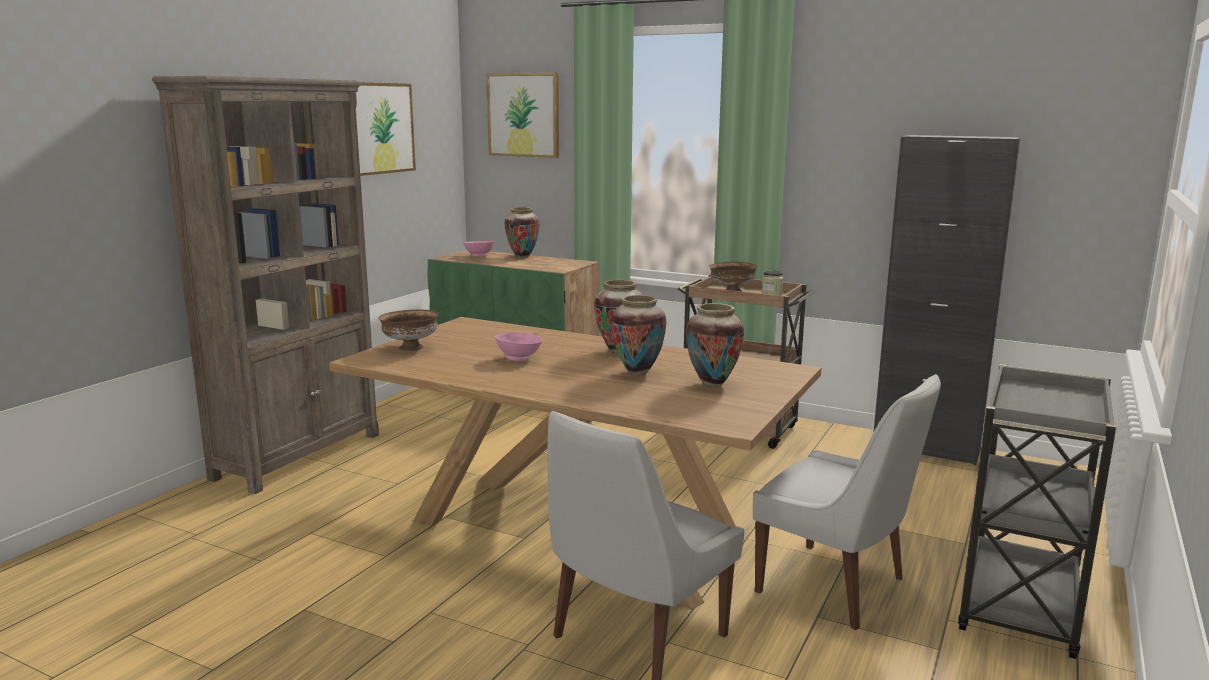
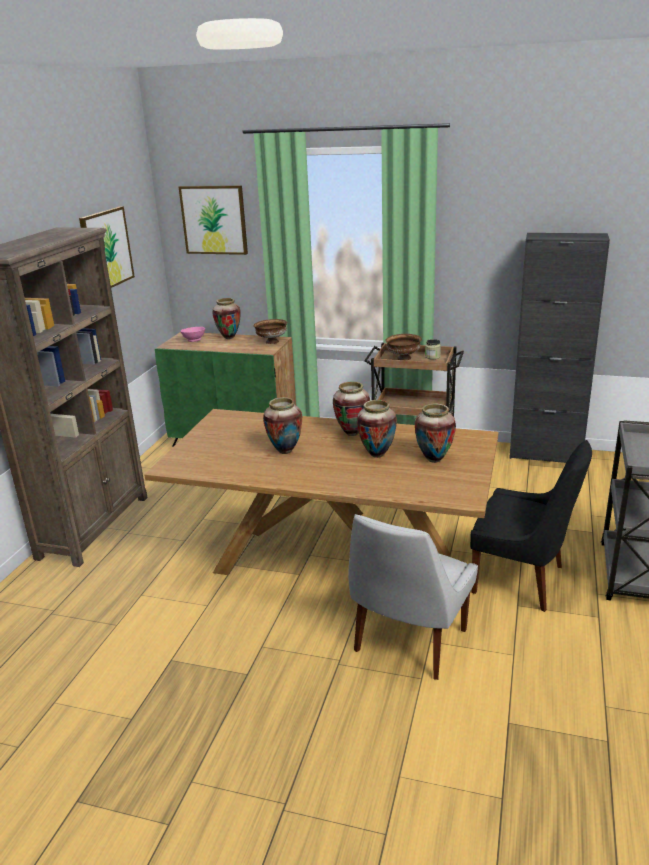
camera: 10 degrees left, 10 degrees up
brown bowl [378,310,439,351] -> brown bowl moved to [254,319,287,344]
pink bowl [495,332,543,361] -> vase [263,397,302,454]
white chair [753,374,941,630] -> black chair [470,440,592,612]

